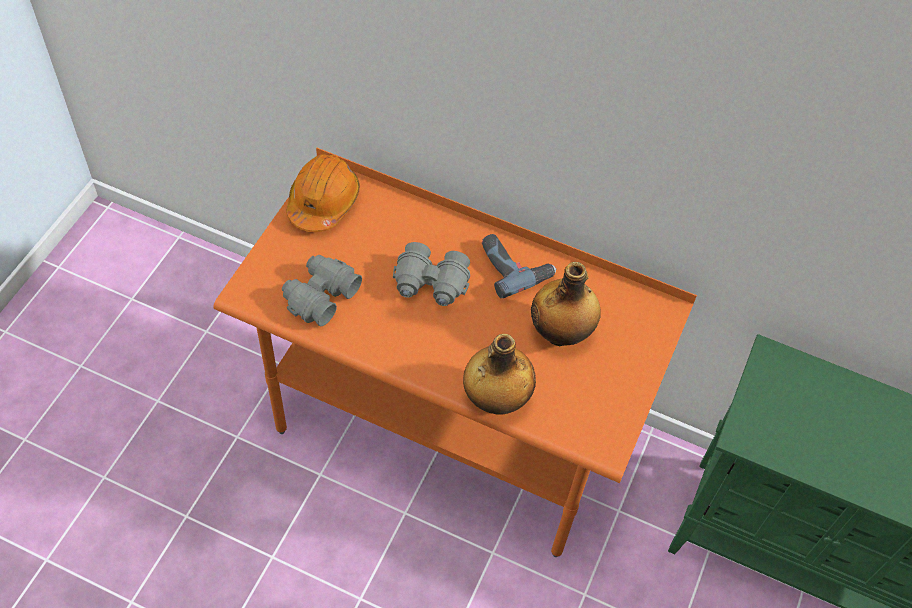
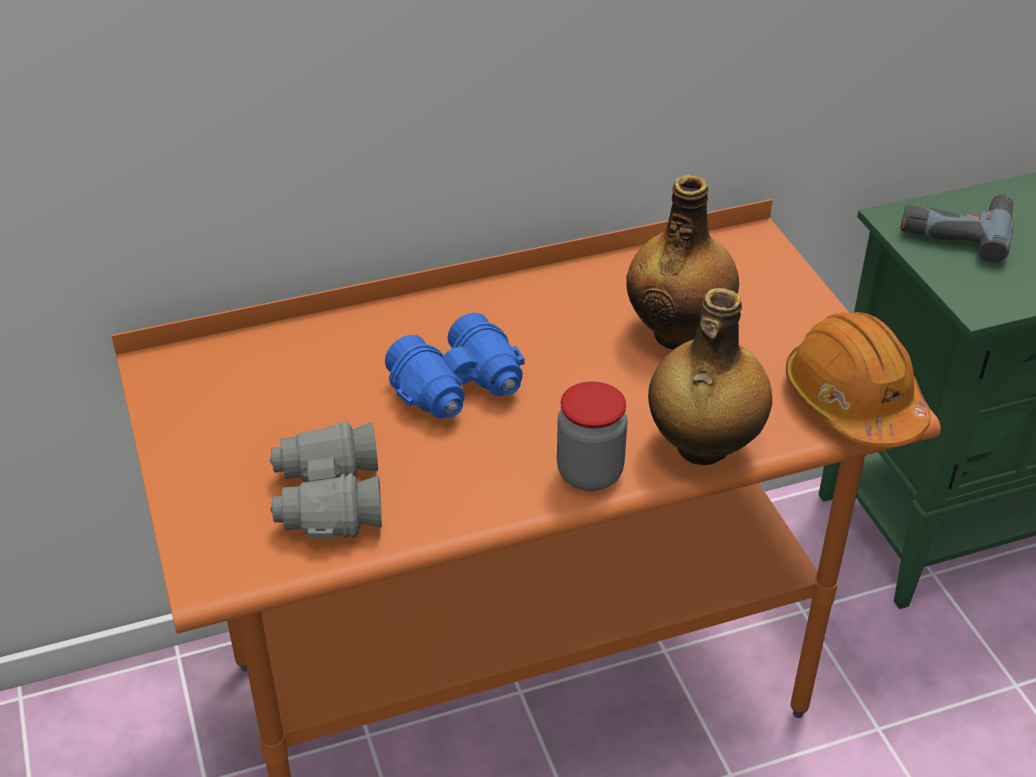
camera: 40 degrees left, 15 degrees down
orange hard hat [286,154,360,232] -> orange hard hat moved to [786,312,931,447]
grey binoculars [393,242,470,306] -> blue binoculars [385,313,525,418]
power drill [482,234,556,298] -> power drill moved to [900,194,1013,263]
none -> jar [557,382,628,491]

